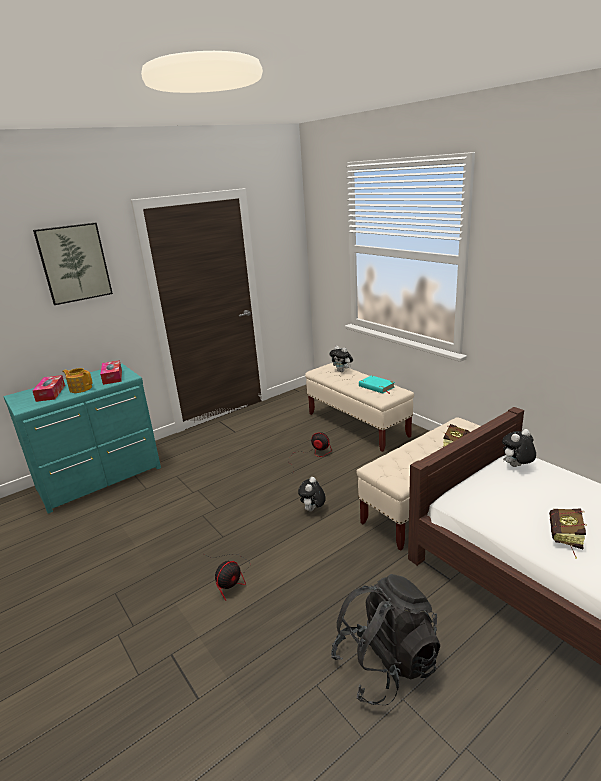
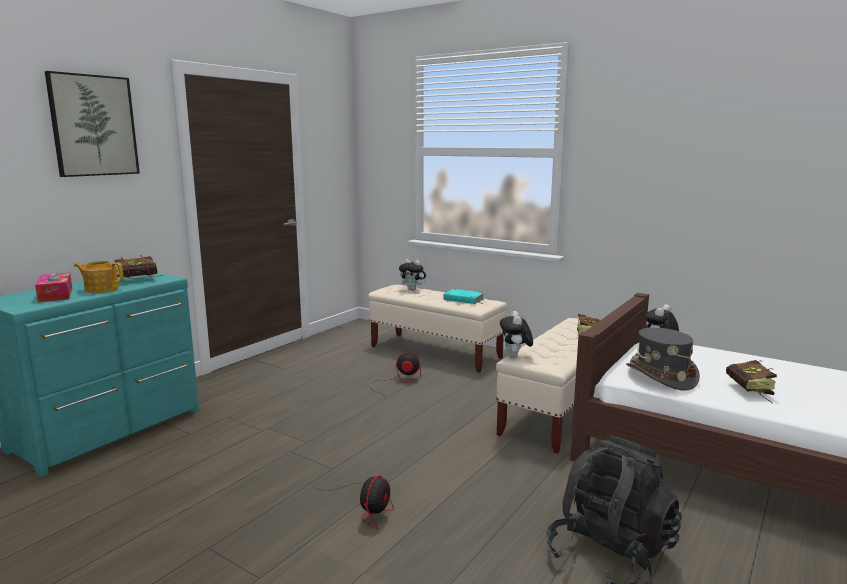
camera: 20 degrees left, 10 degrees down
tissue box [100,360,122,385] -> book [115,255,163,279]
plush toy [298,477,326,511] -> plush toy moved to [500,311,533,358]
none -> grey hat [626,328,700,391]

